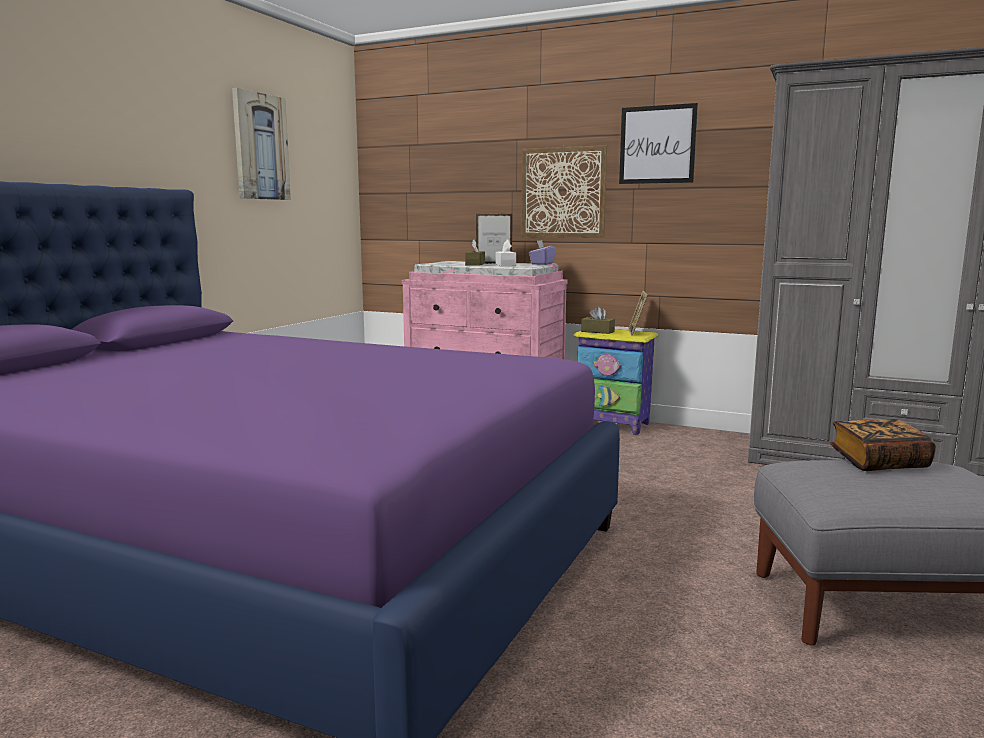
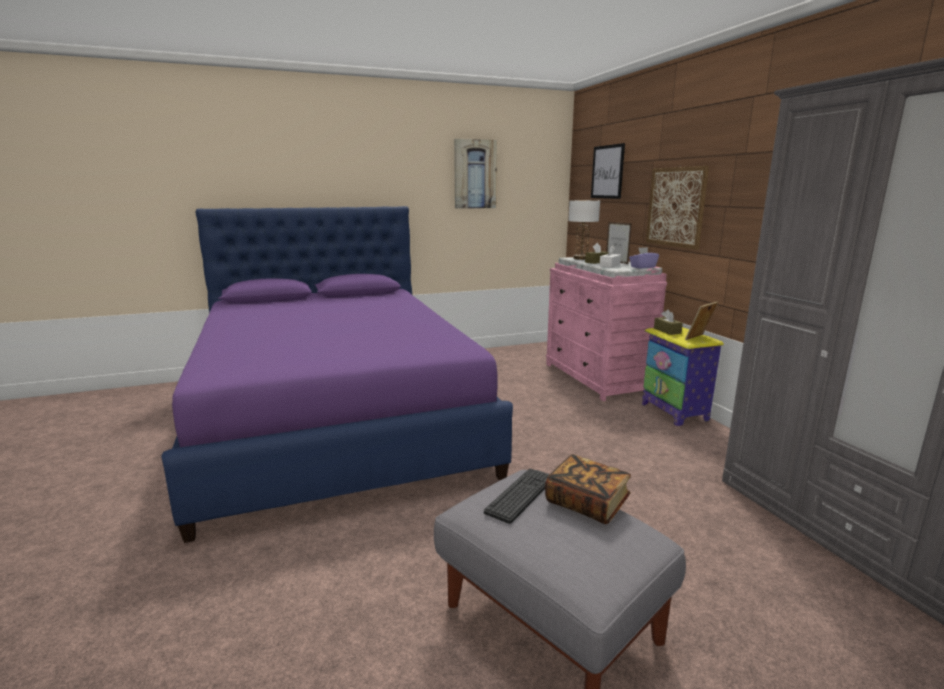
camera: 45 degrees right, 5 degrees up
picture [619,103,698,184] -> picture moved to [591,143,625,199]
none -> keyboard [484,469,550,524]
none -> table lamp [568,200,600,260]

